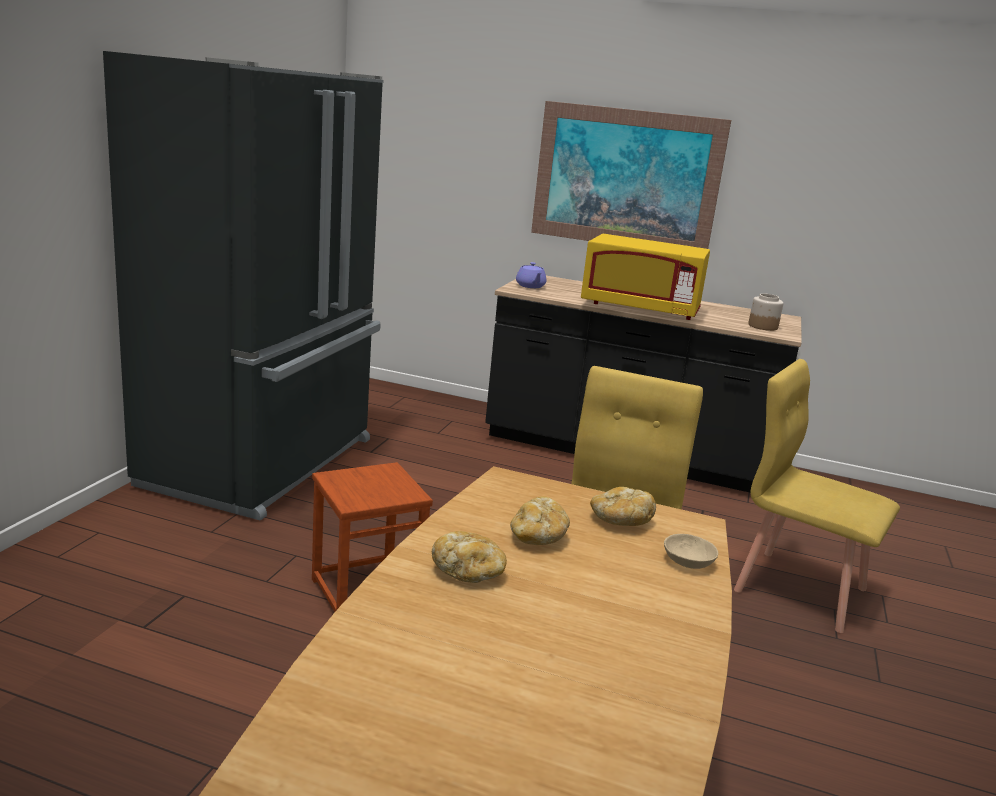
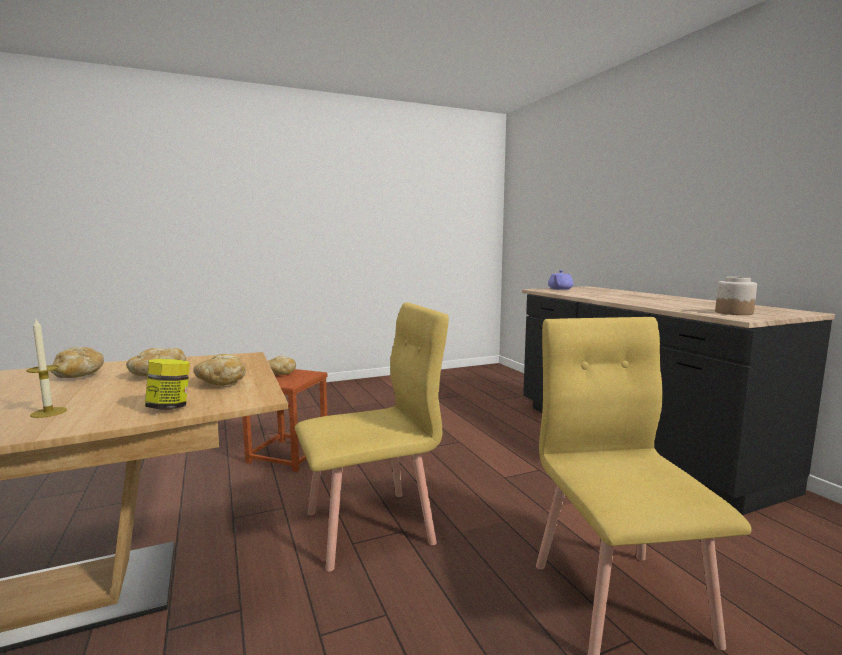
camera: 50 degrees right, 10 degrees down
black fridge [103,51,384,521] -> none
picture [531,101,731,249] -> none
yellow microwave [581,234,710,320] -> none
beige bowl [664,534,718,569] -> jar [145,359,190,409]
none -> candle [27,319,67,418]
none -> bread [268,356,296,375]

